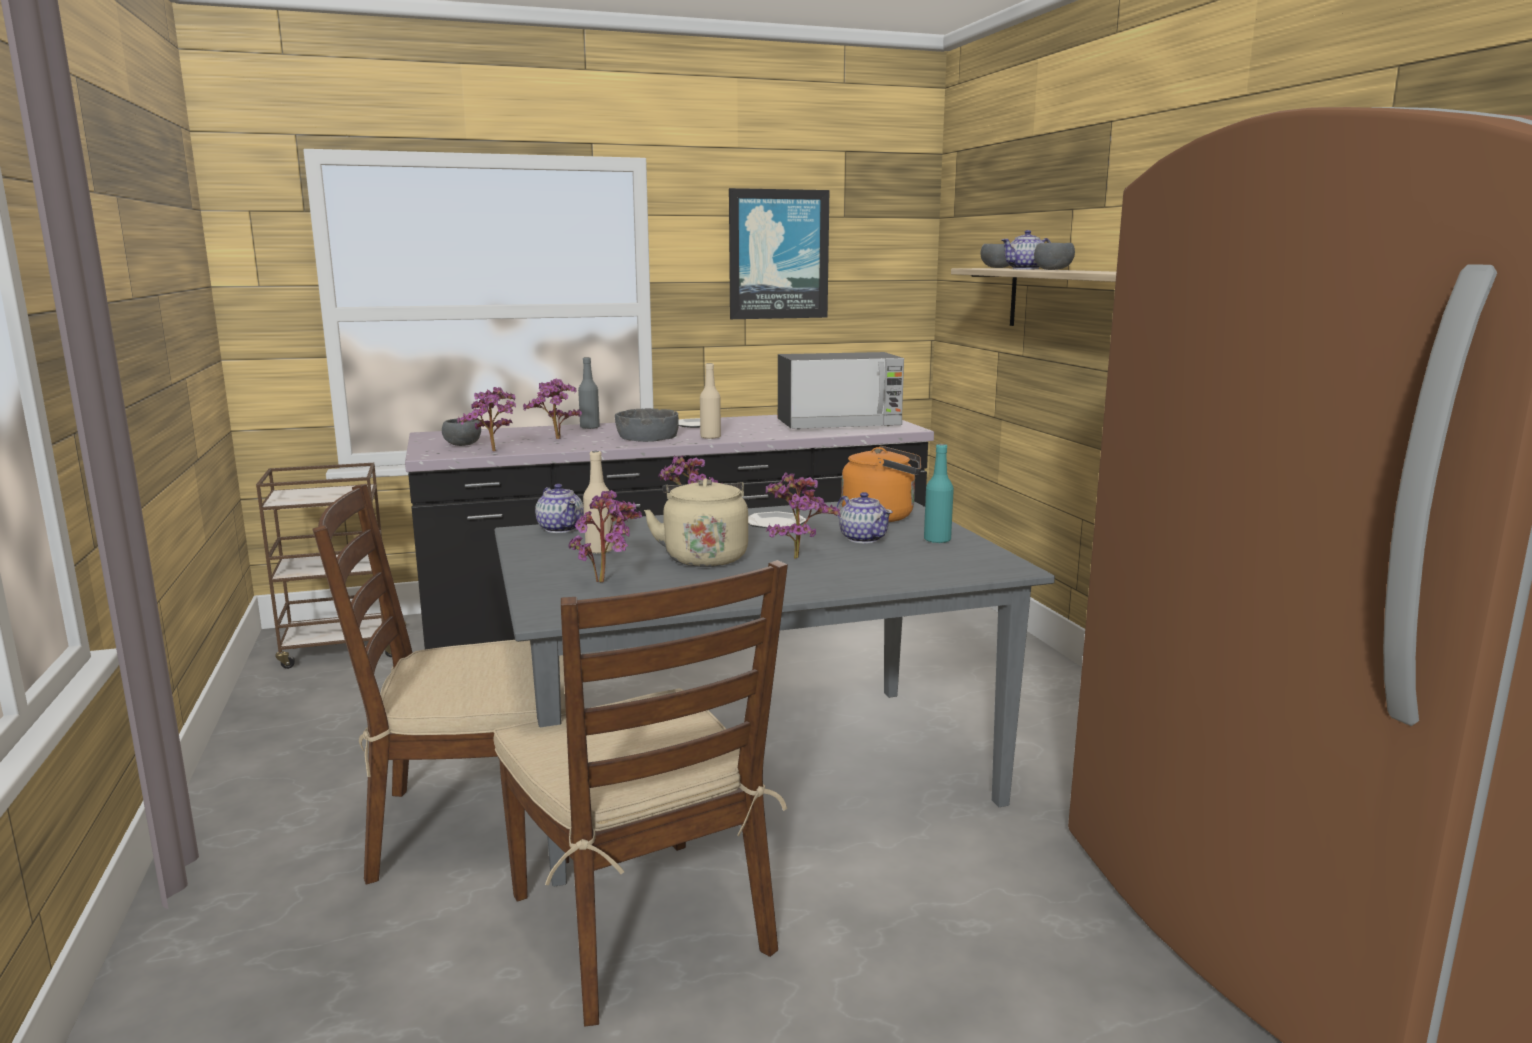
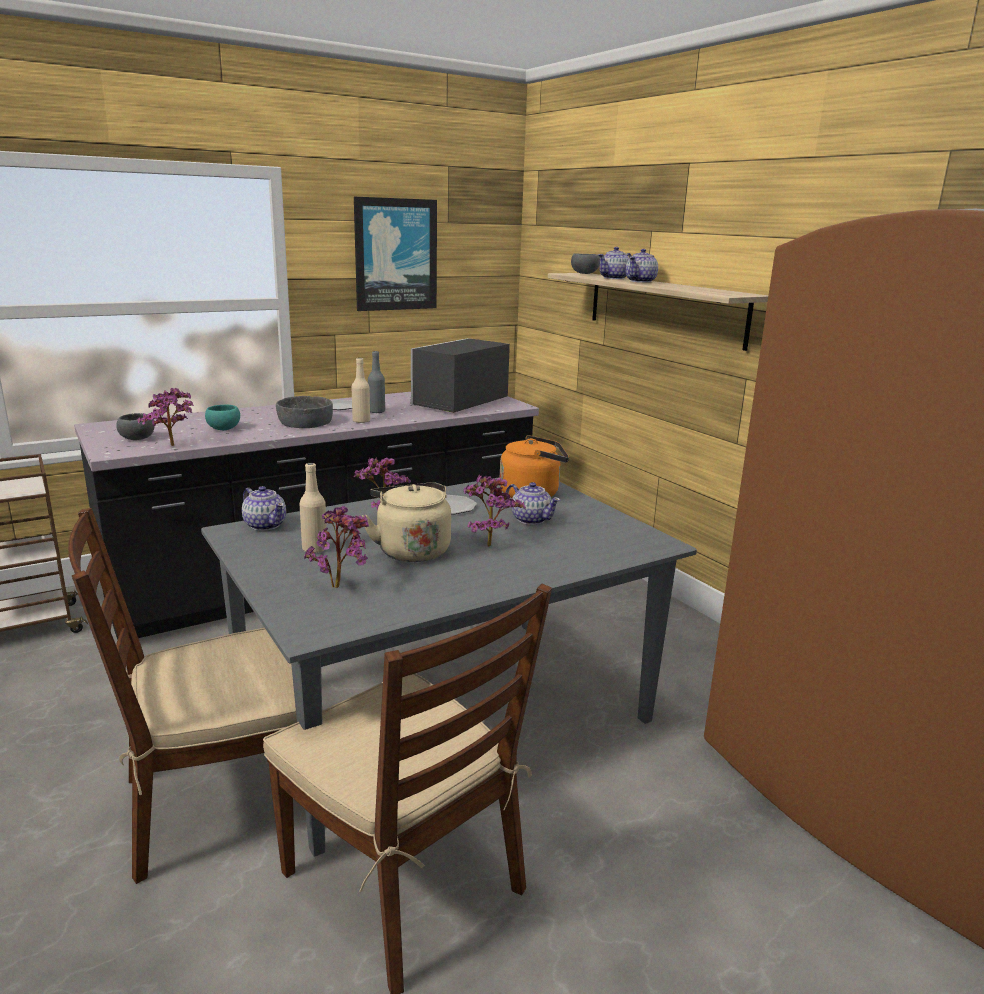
camera: 15 degrees left, 5 degrees up
potted plant [523,379,582,439] -> turquoise bowl [205,405,240,430]
grey bottle [578,357,600,429] -> grey bottle moved to [368,351,385,413]
microwave [778,352,904,429] -> microwave turned 150 degrees clockwise [410,338,510,413]
turquoise bottle [924,444,954,544] -> none
grey bowl [1034,243,1075,270] -> teapot [625,249,658,283]

